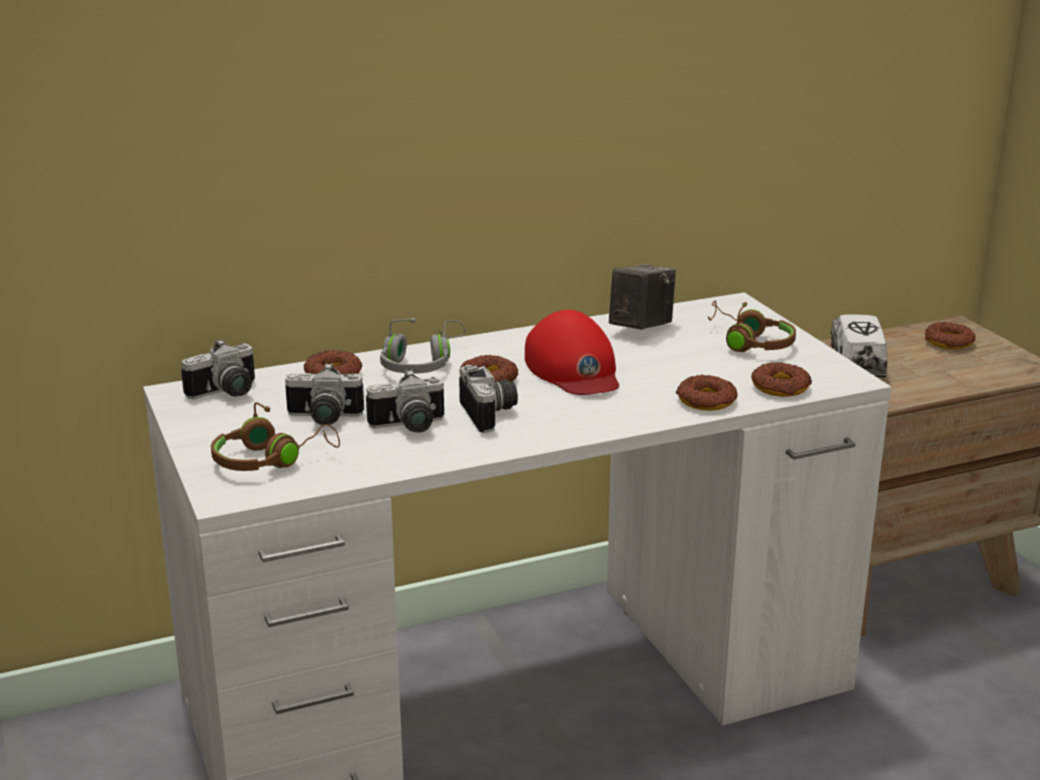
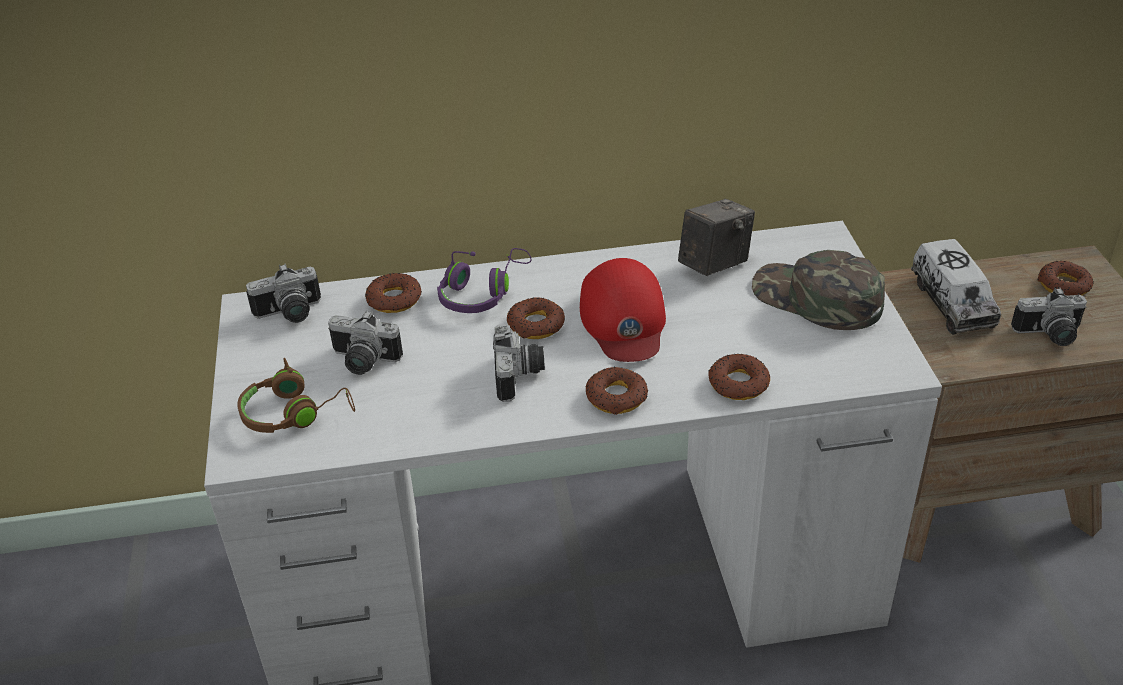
camera: 15 degrees right, 15 degrees up
camera [366,370,444,433] -> camera moved to [1011,288,1087,346]
grey headphones [380,318,465,374] -> purple headphones [437,248,532,313]
brown headphones [708,301,796,352] -> green cap [752,250,885,330]
donut [751,362,812,397] -> donut moved to [586,367,649,415]
toy truck [831,314,888,378] -> toy truck turned 150 degrees clockwise [911,239,1001,334]

